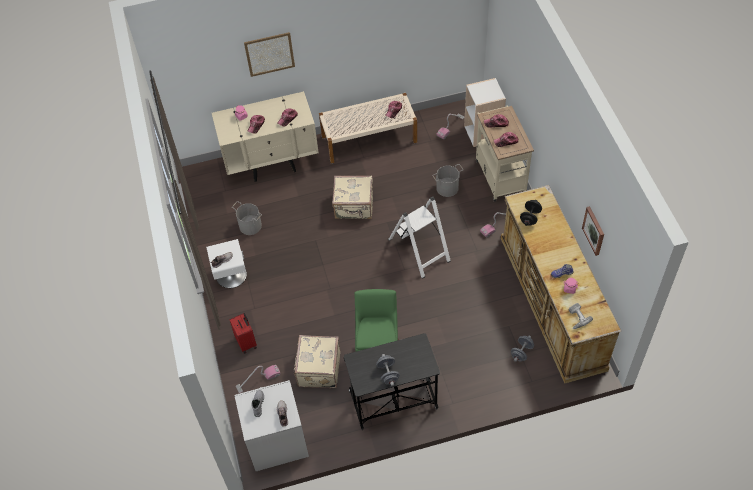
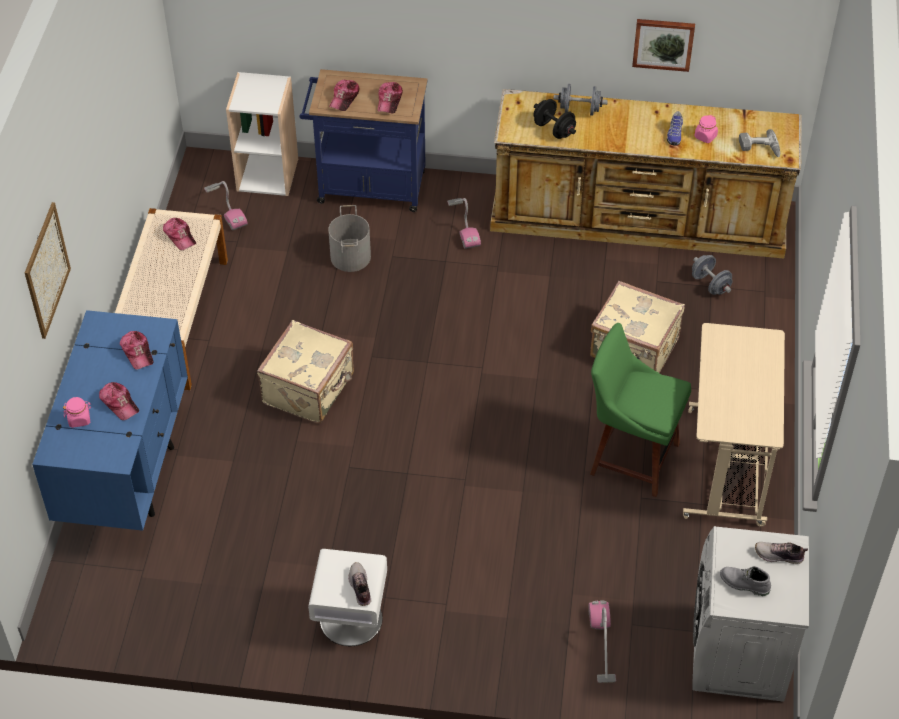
camera: 70 degrees left, 5 degrees down
beige dresser [212,91,319,182] -> blue dresser [32,310,188,531]
red suitcase [229,313,257,354] -> none
grey bucket [232,201,262,235] -> none
beige suitcase [294,335,340,388] -> beige suitcase moved to [590,281,685,373]
black desk [343,333,440,430] -> beige desk [683,323,785,527]
grey dumbbell [376,354,400,386] -> grey dumbbell moved to [554,84,608,116]
white step ladder [388,196,451,279] -> none
beige cart [476,105,534,202] -> blue cart [299,69,428,212]

